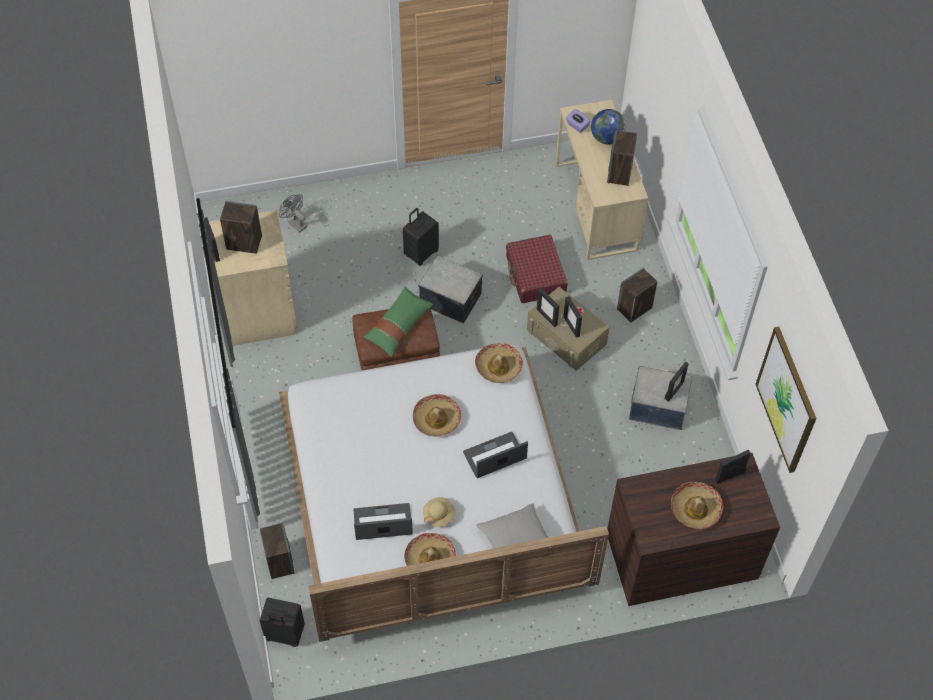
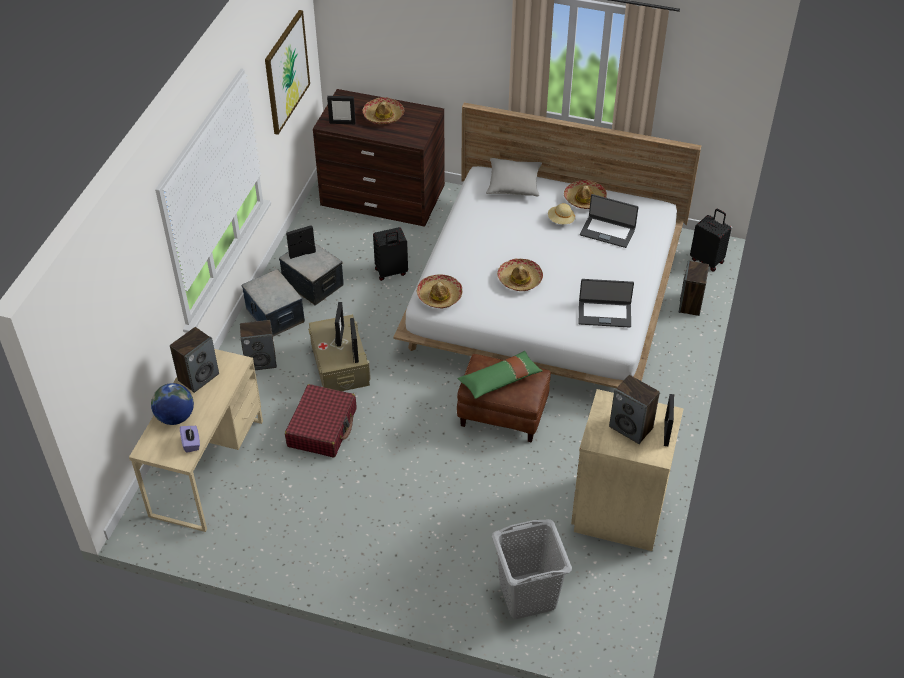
camera: 150 degrees left, 10 degrees down
grey fan [279,194,307,232] -> grey laundry basket [492,519,572,619]
black suitcase [403,208,439,266] -> black suitcase moved to [373,227,408,281]
storage box [418,256,483,324] -> storage box moved to [241,269,305,337]
laptop [463,432,528,478] -> laptop moved to [579,279,634,328]

